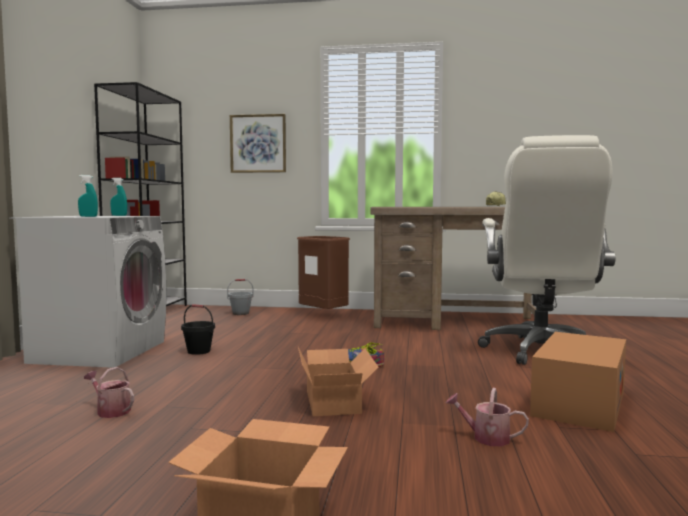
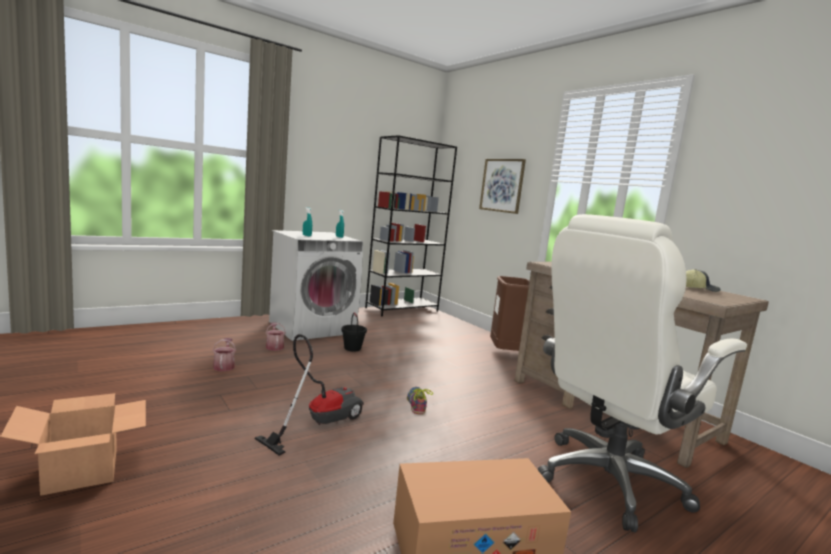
camera: 45 degrees right, 5 degrees up
grey bucket [227,279,254,315] -> none
cardboard box [298,347,379,416] -> vacuum cleaner [254,334,364,456]
watering can [446,388,529,446] -> watering can moved to [266,322,286,351]

